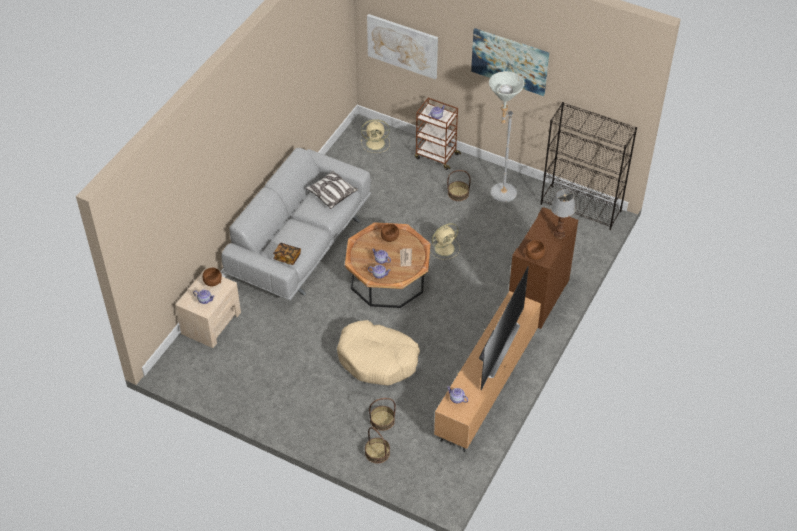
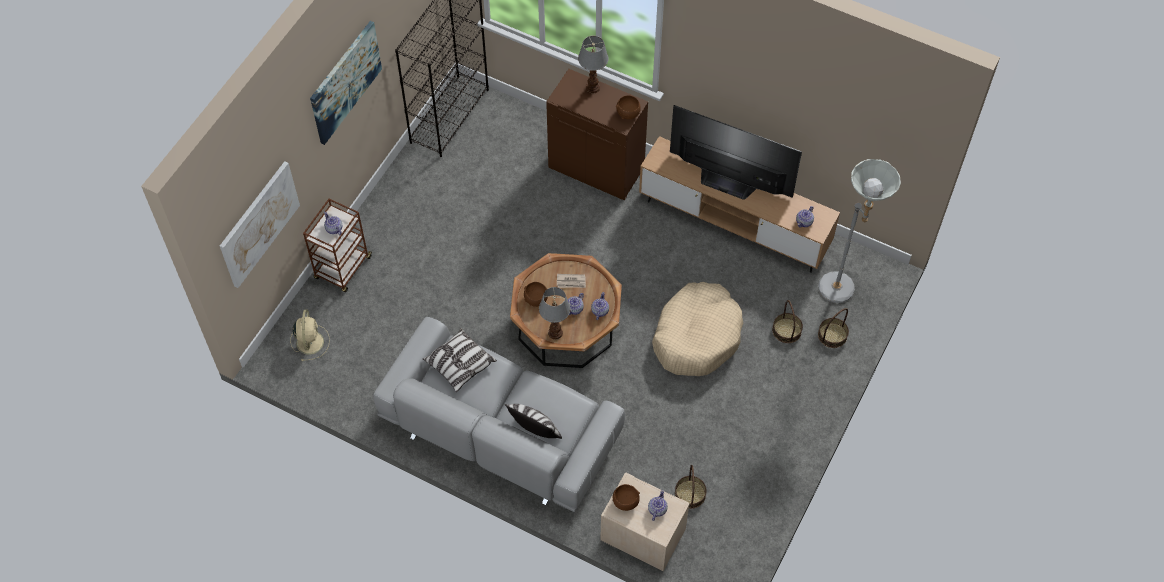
camera: 90 degrees left, 10 degrees up
book [273,243,301,265] -> none
beige fan [430,223,460,260] -> none
basket [447,170,471,201] -> basket moved to [675,465,707,509]
grey floor lamp [489,71,524,203] -> grey floor lamp moved to [818,159,901,303]
none -> pillow [505,404,562,439]
none -> table lamp [539,287,571,340]

